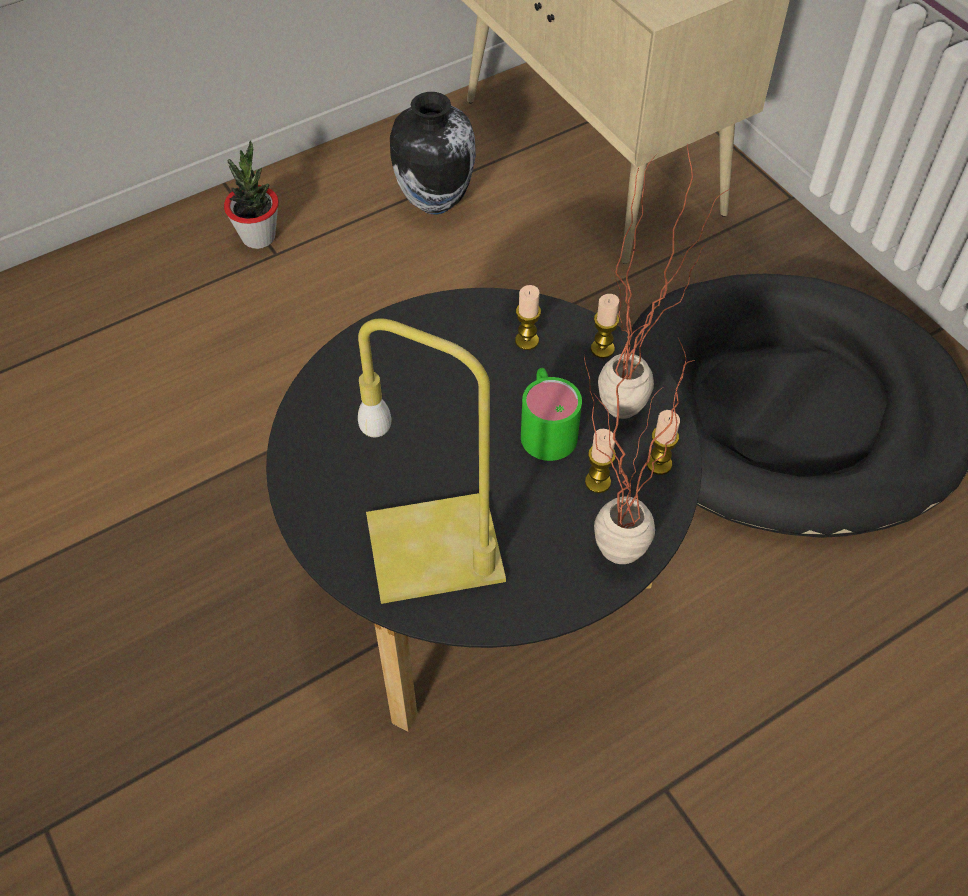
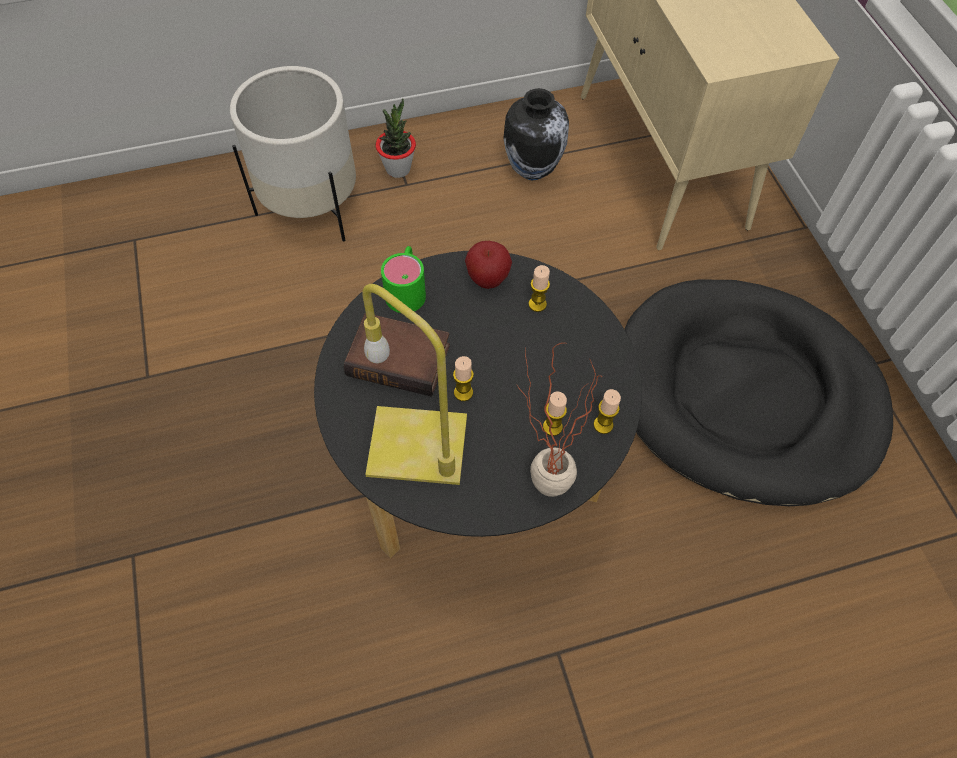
camera: 15 degrees right, 5 degrees up
green mug [521,368,582,461] -> green mug moved to [381,246,426,313]
candle [591,294,619,358] -> candle moved to [453,356,474,401]
potted plant [598,145,731,419] -> none
none -> white planter [230,66,356,242]
none -> book [344,313,450,397]
none -> apple [465,241,512,289]

